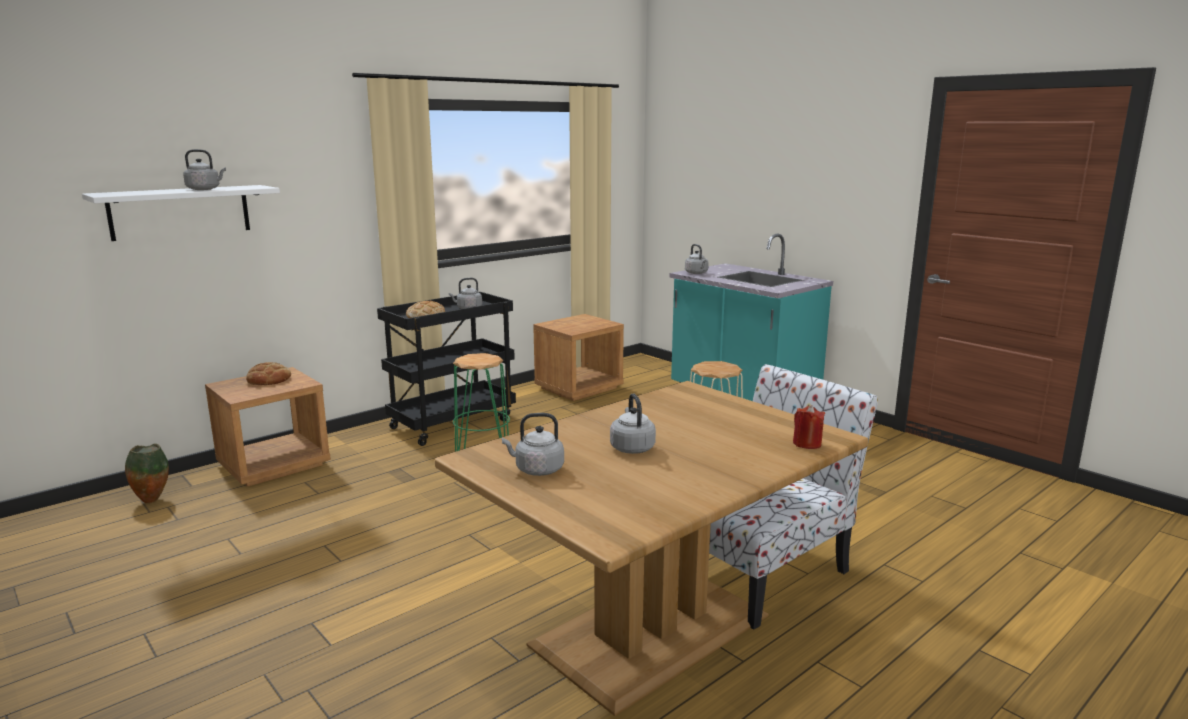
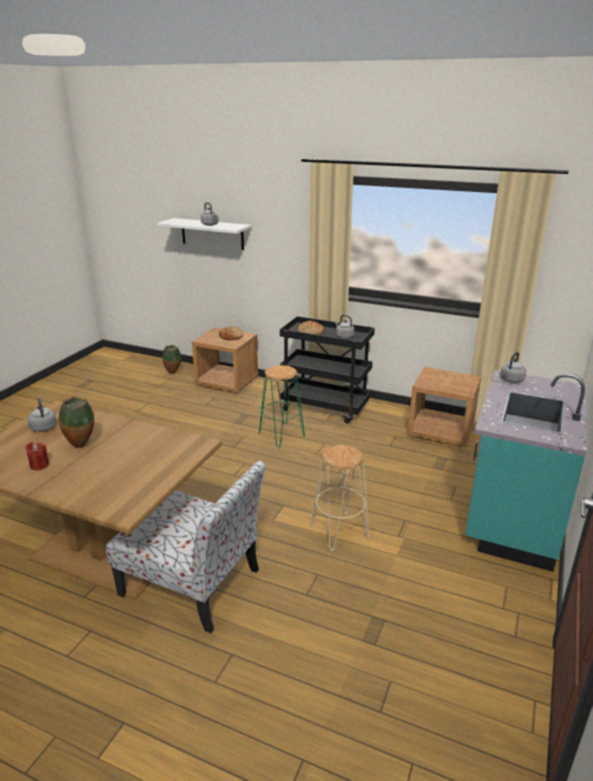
camera: 65 degrees right, 10 degrees up
grey kettle [610,393,656,454] -> vase [59,397,94,448]
red candle [793,405,825,449] -> red candle moved to [26,442,49,470]

